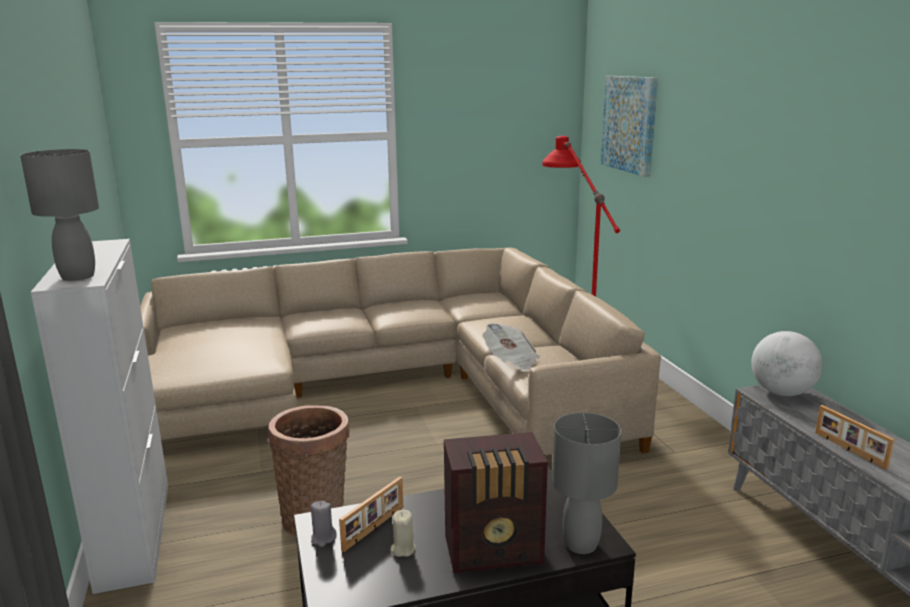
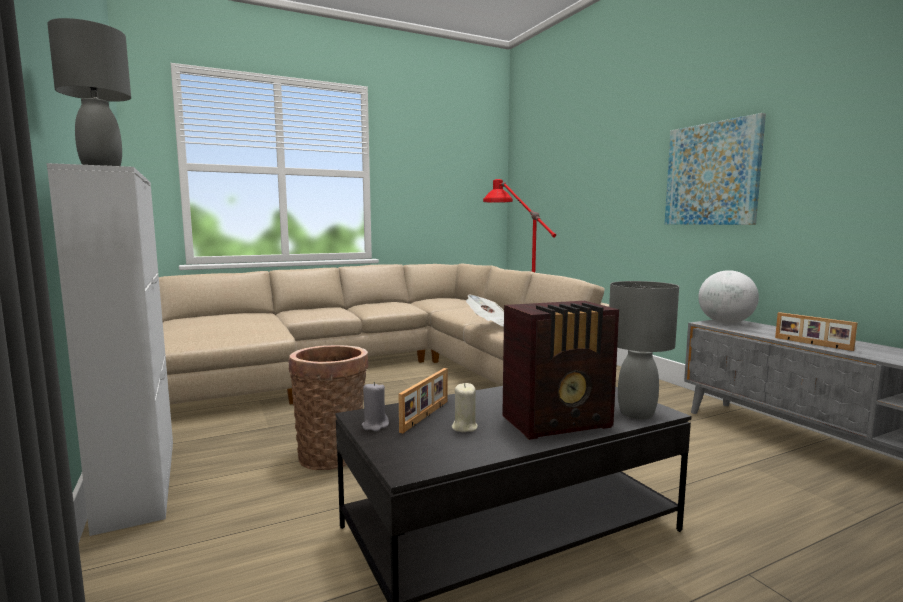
camera: 10 degrees left, 10 degrees down
picture [601,76,658,177] -> picture moved to [665,113,766,225]

